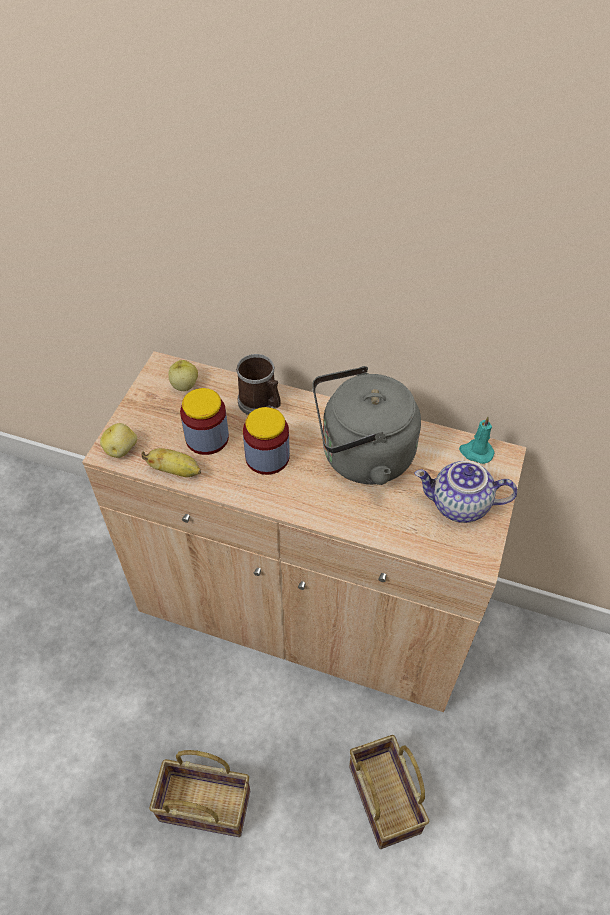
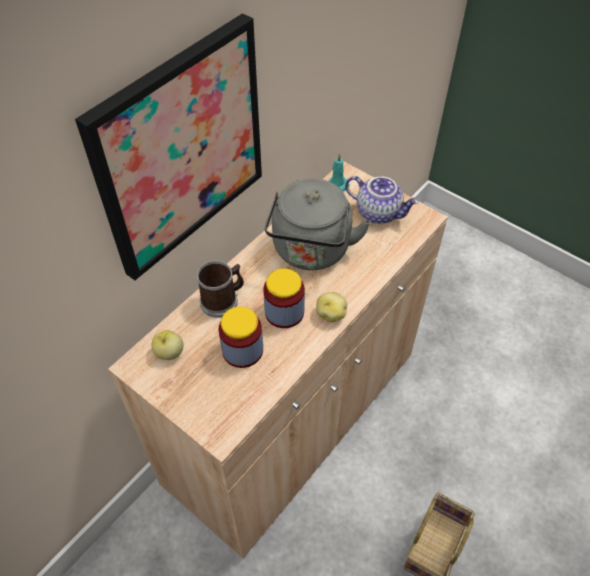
camera: 70 degrees left, 0 degrees up
potato [100,423,137,458] -> potato moved to [316,292,347,322]
banana [141,448,201,477] -> none
basket [349,735,429,849] -> none
teapot [414,461,517,523] -> teapot turned 90 degrees counterclockwise [345,176,419,224]
none -> picture [75,13,262,280]

